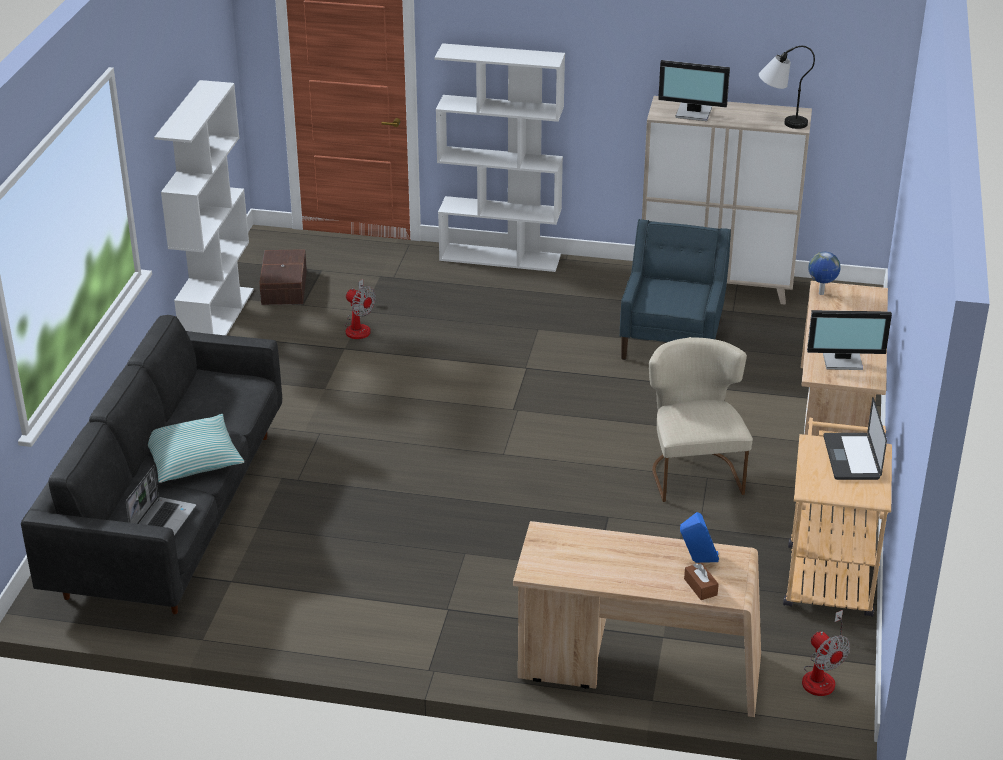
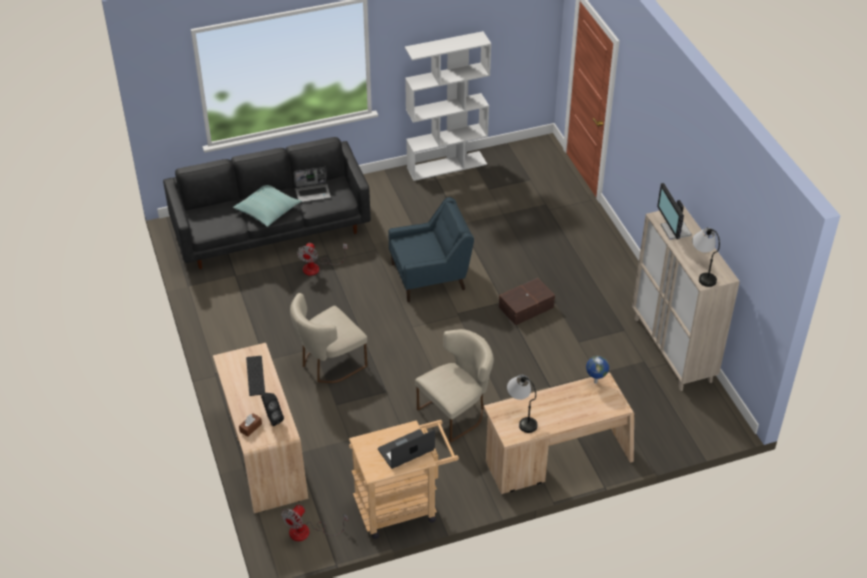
camera: 60 degrees right, 10 degrees up
laptop [126,465,196,536] -> laptop moved to [294,167,331,202]
brown storage box [259,249,307,305] -> brown storage box moved to [499,278,555,325]
fan [344,279,376,339] -> fan moved to [297,243,348,276]
white bookcase [435,43,565,272] -> none
blue armchair [620,219,731,360] -> blue armchair moved to [388,197,474,302]
blue speaker [680,512,719,563] -> black speaker [261,393,284,426]
monitor [807,310,892,370] -> table lamp [507,375,538,433]
none -> keyboard [246,356,265,396]
none -> beige chair [290,293,367,383]

